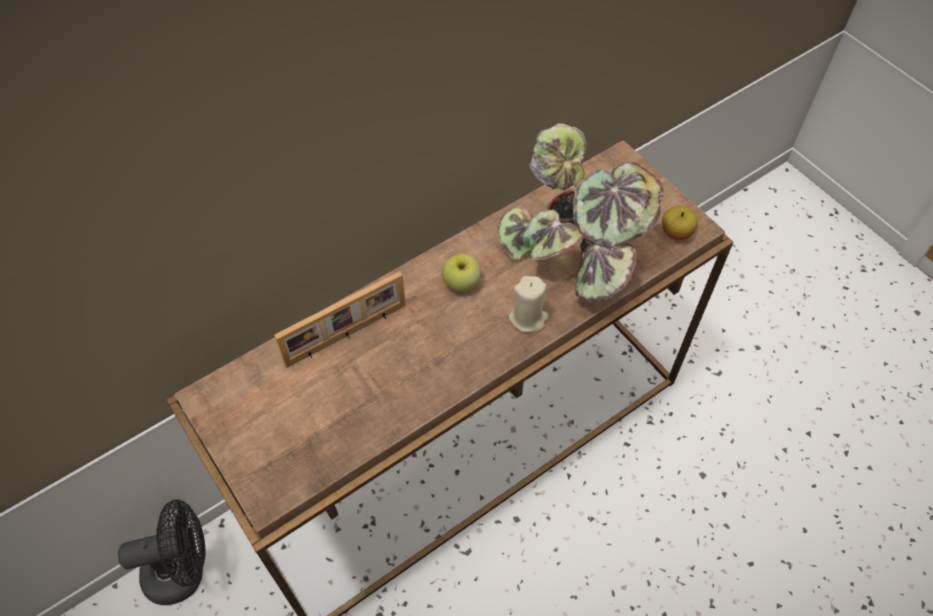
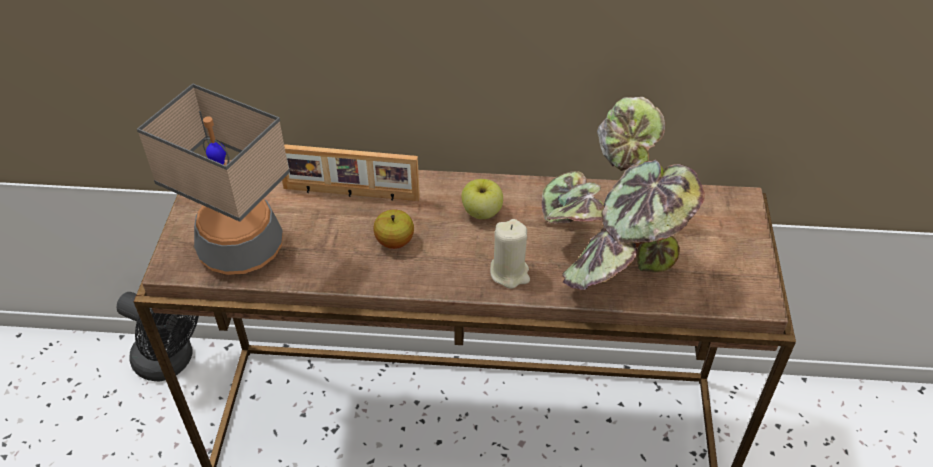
camera: 40 degrees right, 10 degrees down
apple [662,206,698,240] -> apple moved to [373,210,414,249]
none -> table lamp [137,84,290,275]

